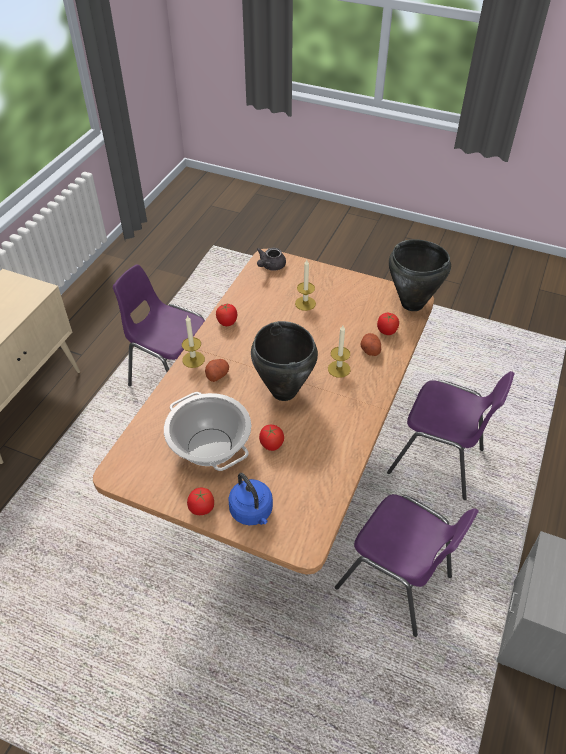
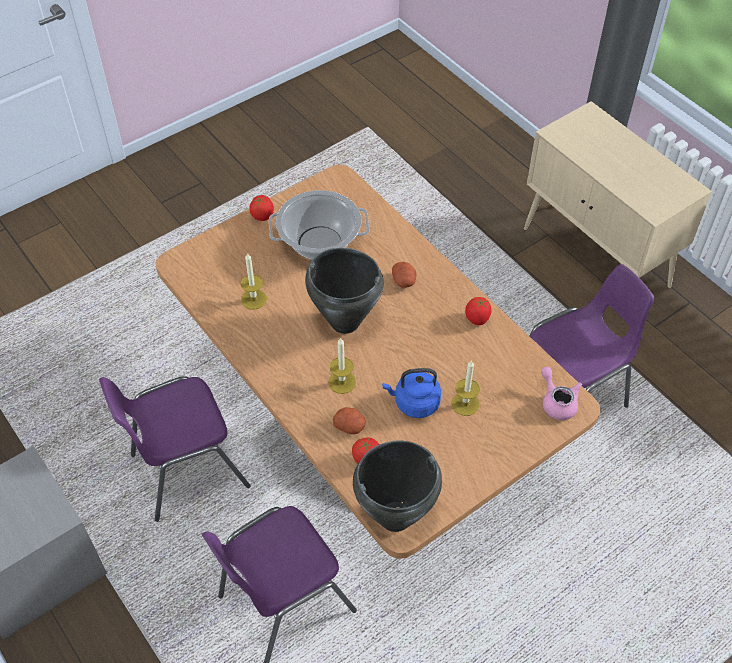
camera: 120 degrees right, 5 degrees up
candle [182,315,205,368] -> candle moved to [240,253,267,310]
blue kettle [228,473,273,525] -> blue kettle moved to [382,368,441,418]
grey teapot [257,248,286,271] -> pink teapot [541,367,582,420]
tomato [259,425,284,451] -> none

